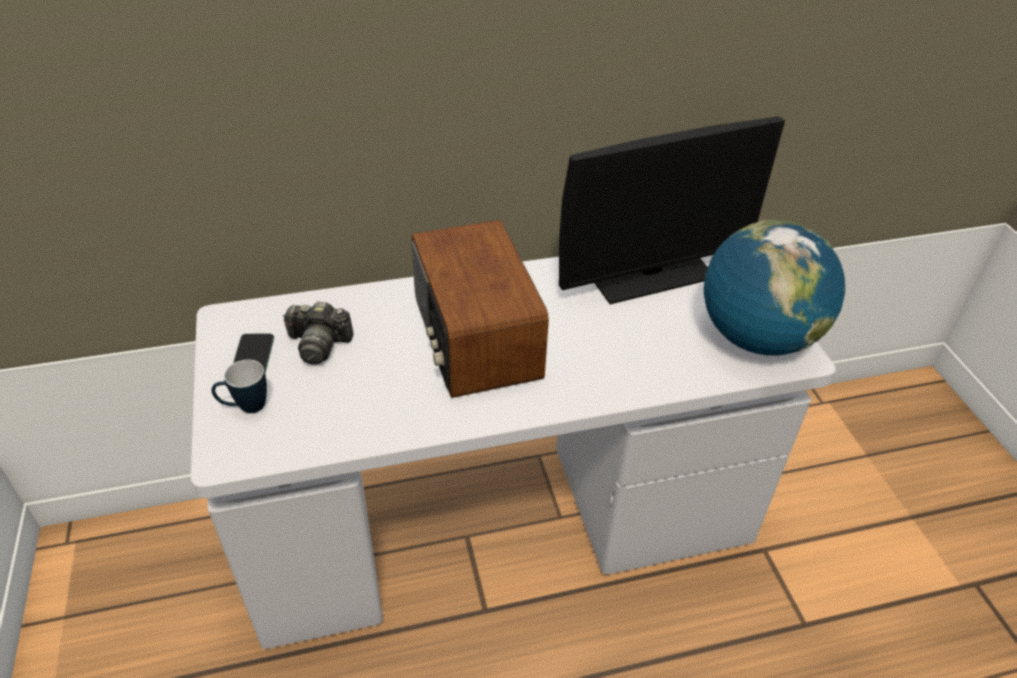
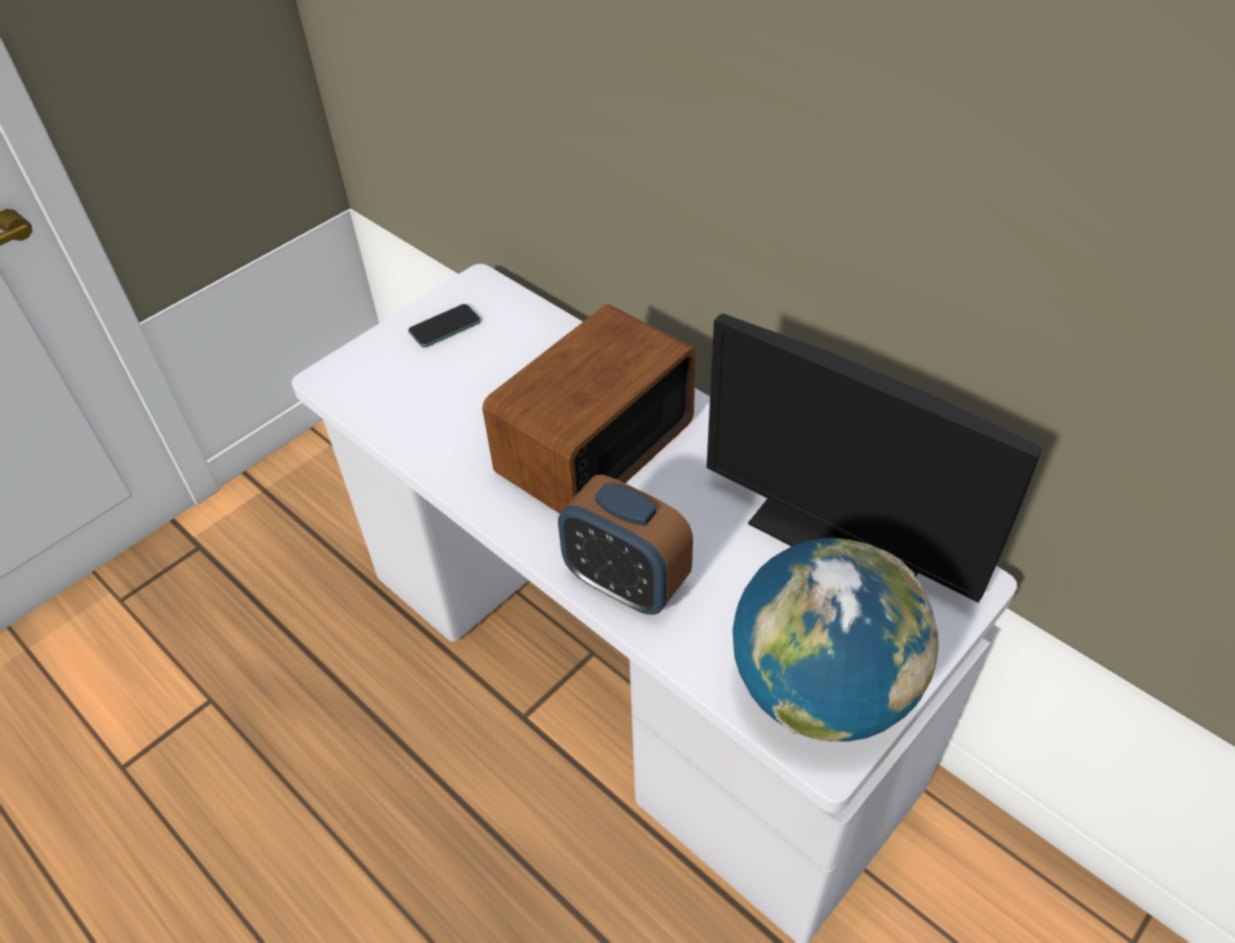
camera: 60 degrees right, 5 degrees up
mug [212,360,267,413] -> none
camera [283,301,354,365] -> none
none -> alarm clock [558,475,693,615]

